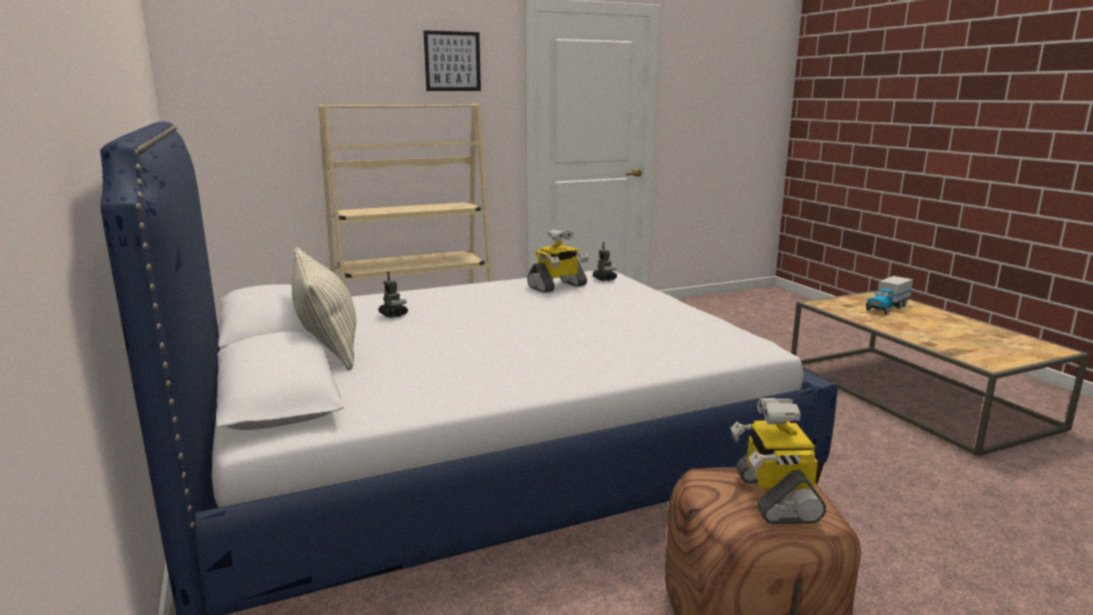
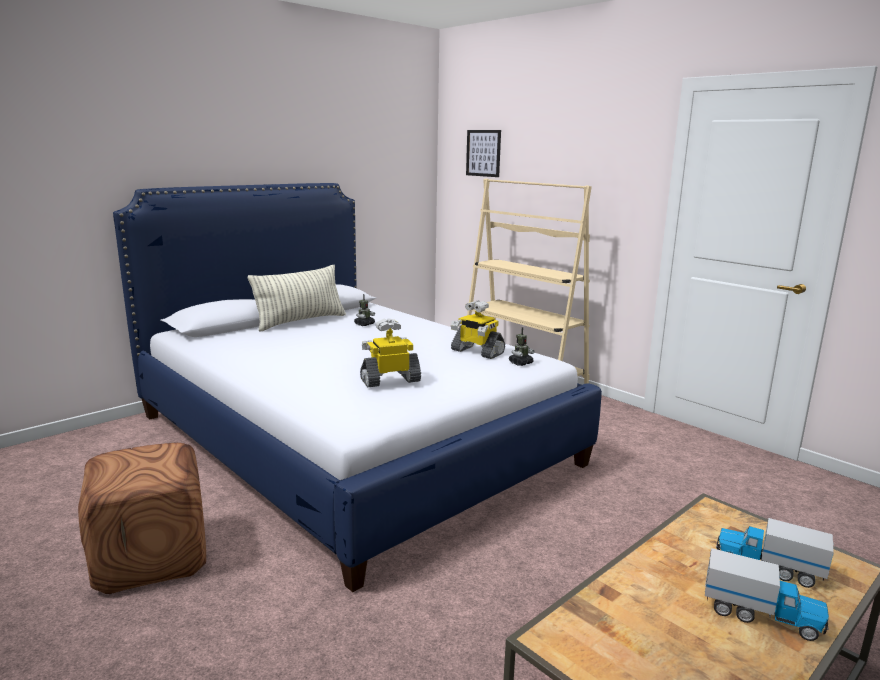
camera: 70 degrees right, 0 degrees up
picture [424,30,481,91] -> picture moved to [466,130,501,177]
toy robot [731,398,826,524] -> toy robot moved to [360,318,421,387]
none -> toy truck [705,548,829,641]

